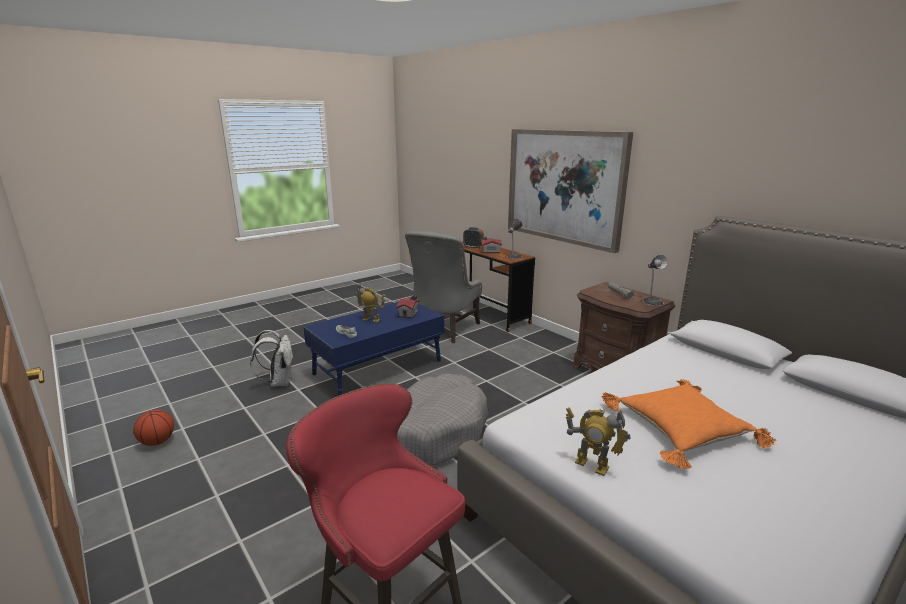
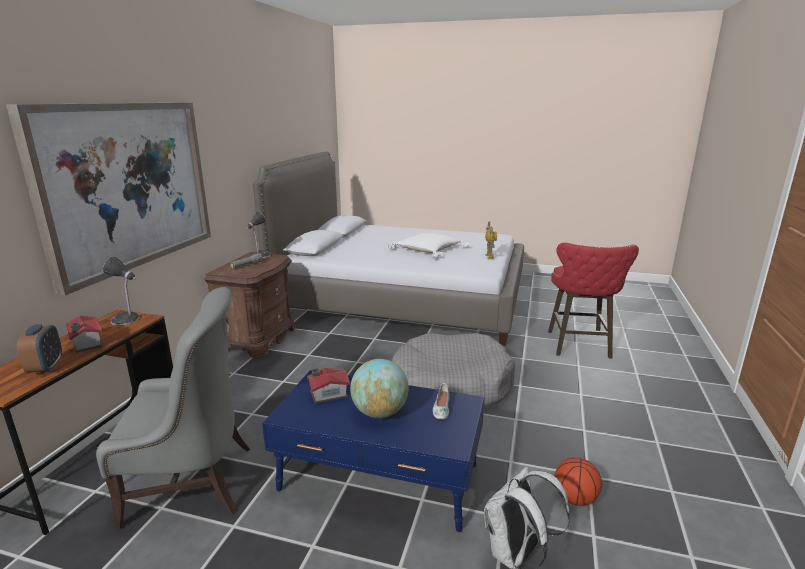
camera: 125 degrees left, 0 degrees up
basketball [133,410,174,446] -> basketball moved to [554,457,602,506]
toy robot [355,284,385,322] -> globe [350,359,409,418]
orange pillow [601,379,777,469] -> white pillow [387,233,469,258]

